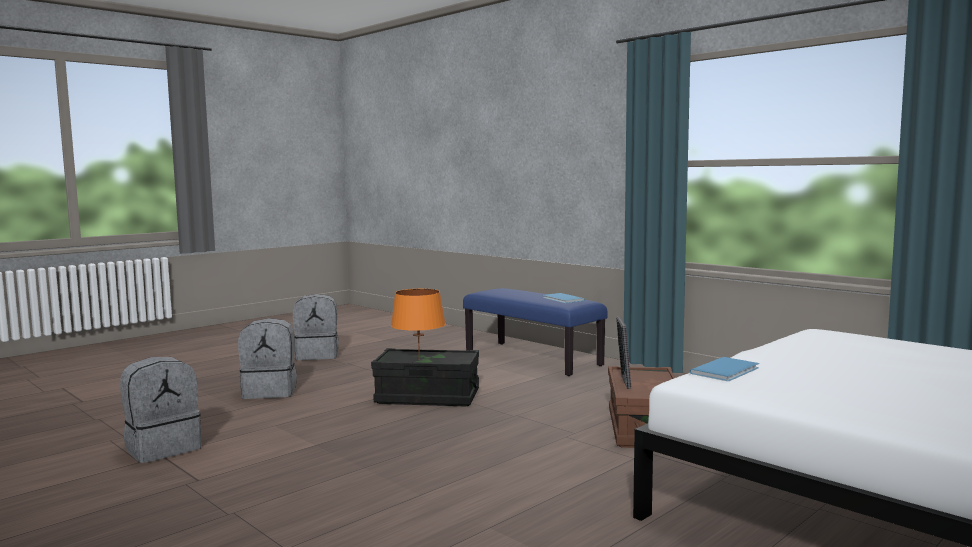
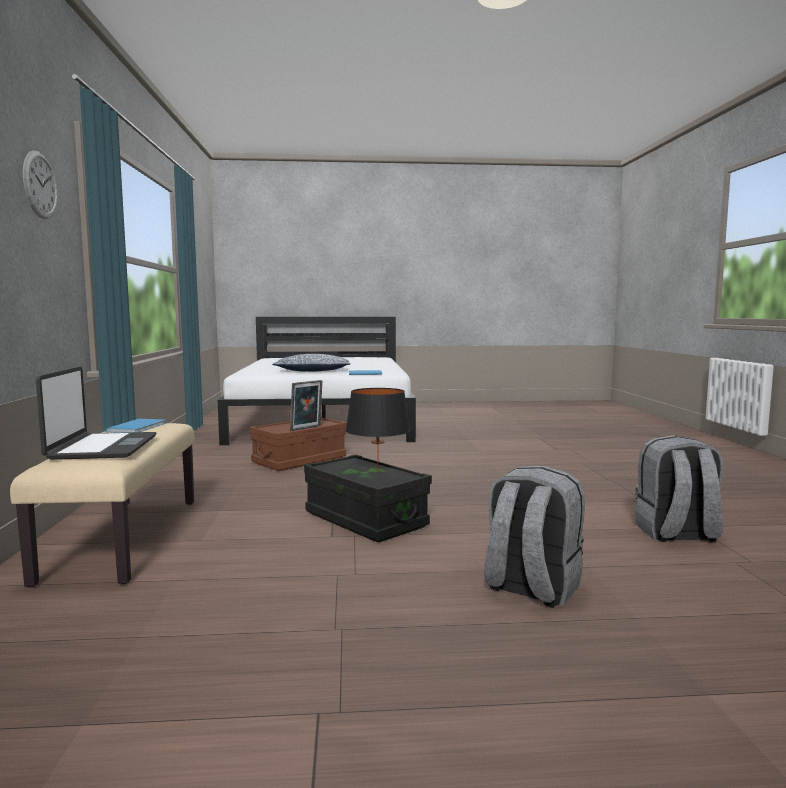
camera: 140 degrees left, 0 degrees up
grey backpack [293,294,339,360] -> none
orange table lamp [391,289,446,360] -> black table lamp [345,388,410,472]
blue bench [463,288,608,376] -> beige bench [10,423,195,587]
none -> wall clock [23,151,58,219]
none -> laptop [36,366,156,460]
none -> pillow [272,354,351,372]

